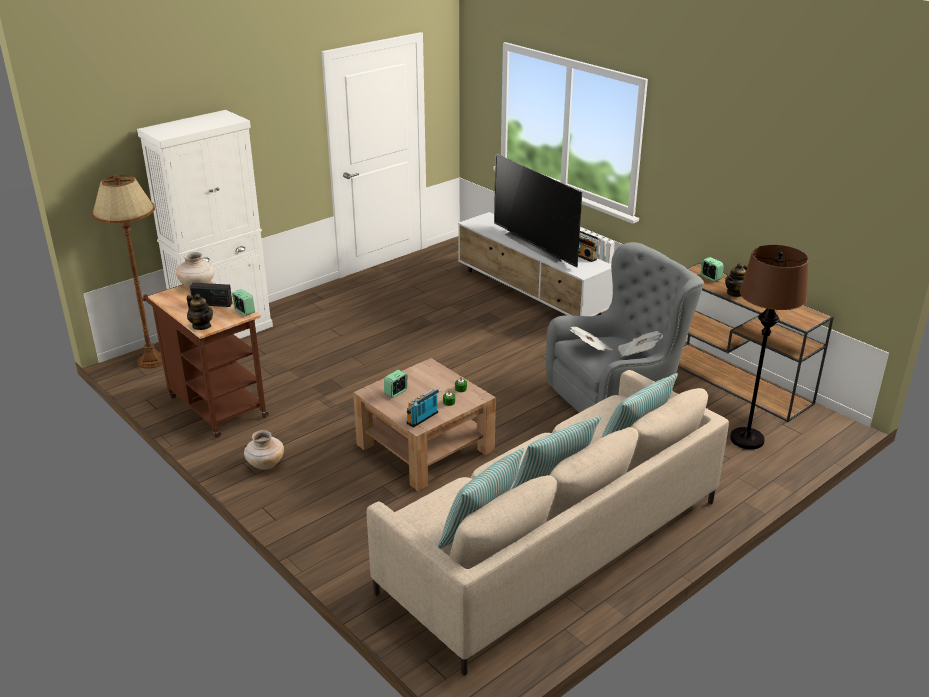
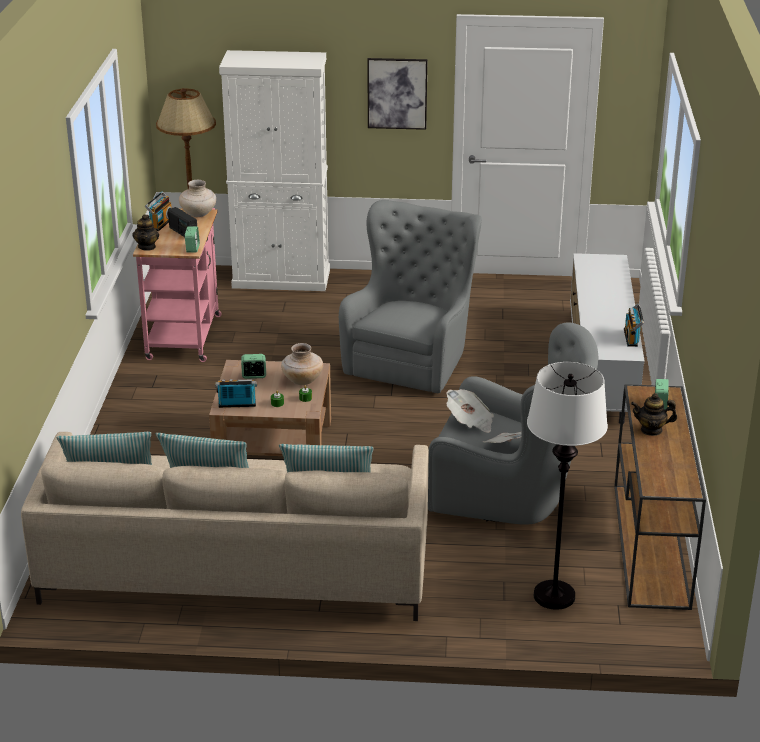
camera: 45 degrees right, 0 degrees up
brown cart [142,281,269,438] -> pink cart [133,208,222,362]
beige vase [244,430,284,470] -> beige vase moved to [281,343,323,385]
television [494,153,582,268] -> none
brown floor lamp [730,245,809,449] -> white floor lamp [527,362,608,610]
none -> radio [145,192,172,231]
none -> grey armchair [339,200,482,393]
none -> picture [367,58,427,130]

